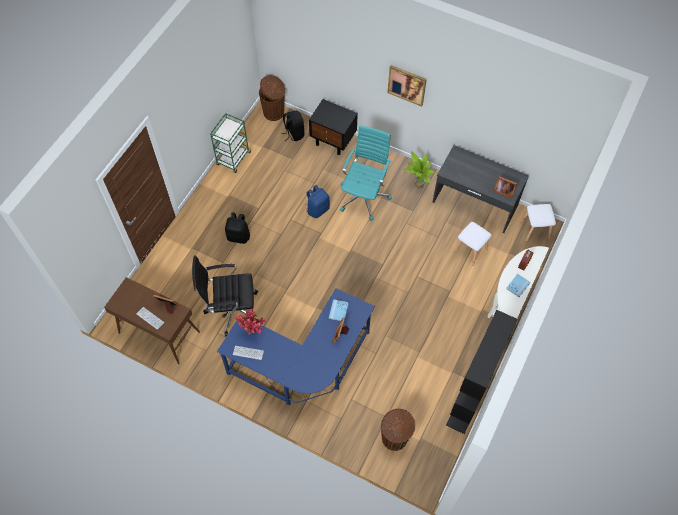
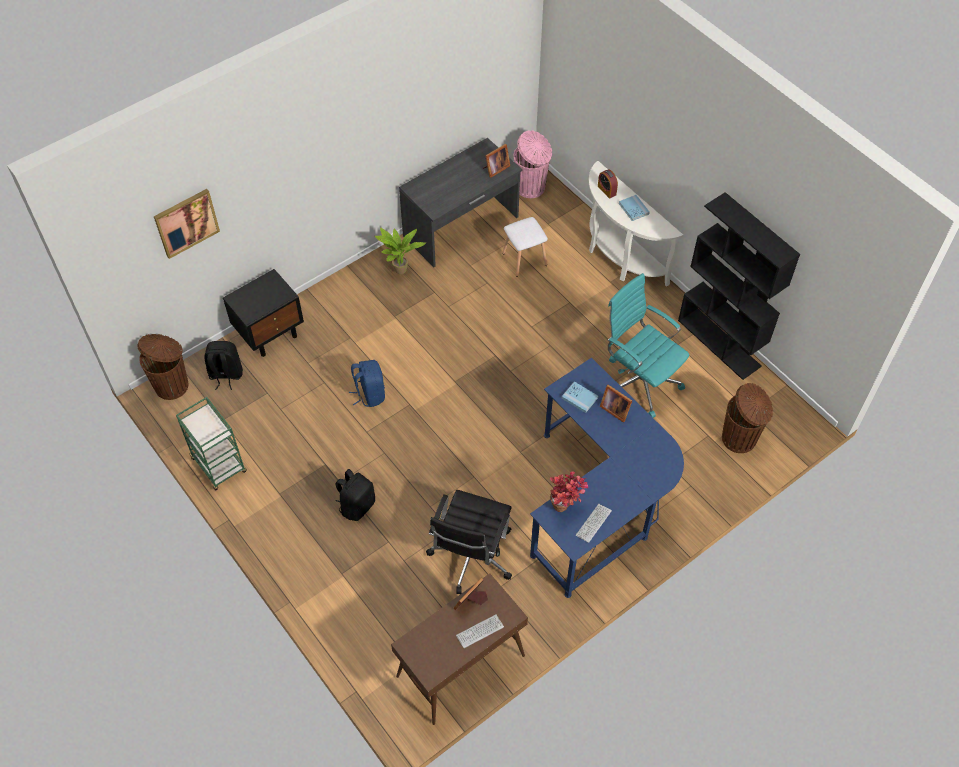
camera: 65 degrees left, 5 degrees down
turquoise office chair [340,126,392,221] -> turquoise office chair moved to [608,273,690,418]
picture [387,65,427,107] -> picture moved to [154,189,220,259]
white stool [521,204,556,242] -> pink trash can [514,130,552,198]

